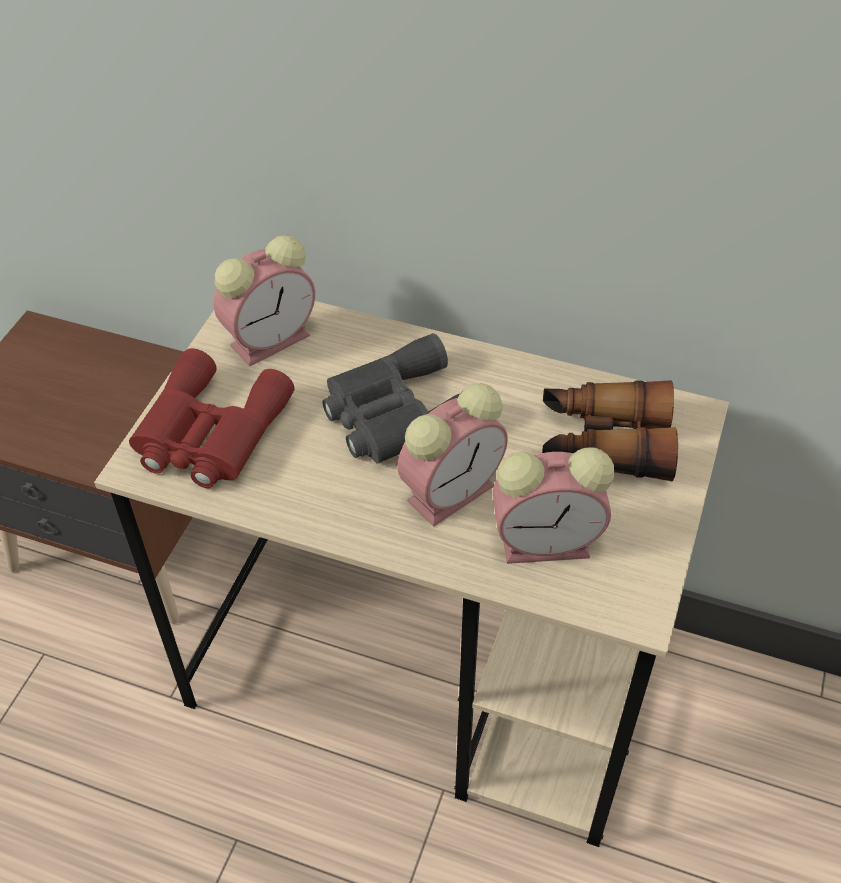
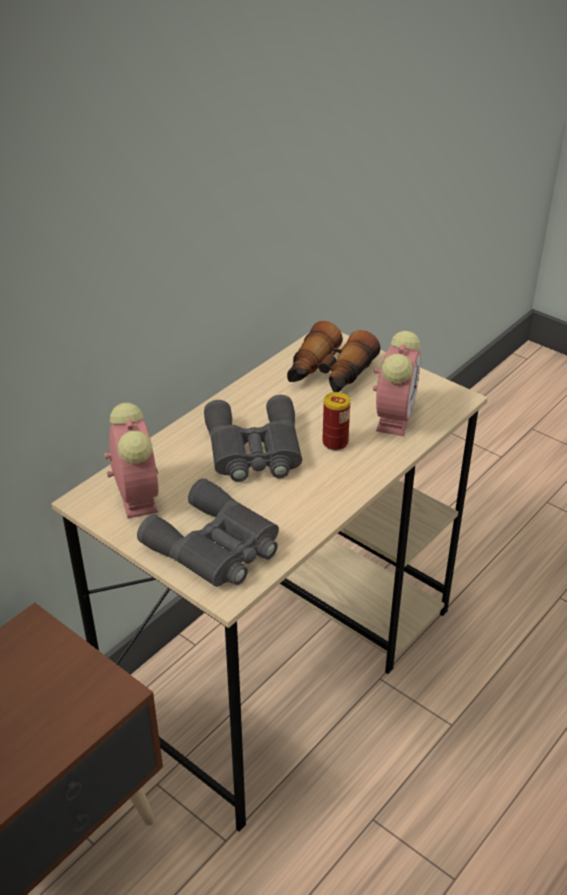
camera: 70 degrees left, 10 degrees down
red binoculars [129,348,294,488] -> grey binoculars [137,478,279,587]
alarm clock [397,384,508,527] -> can [322,392,350,450]

